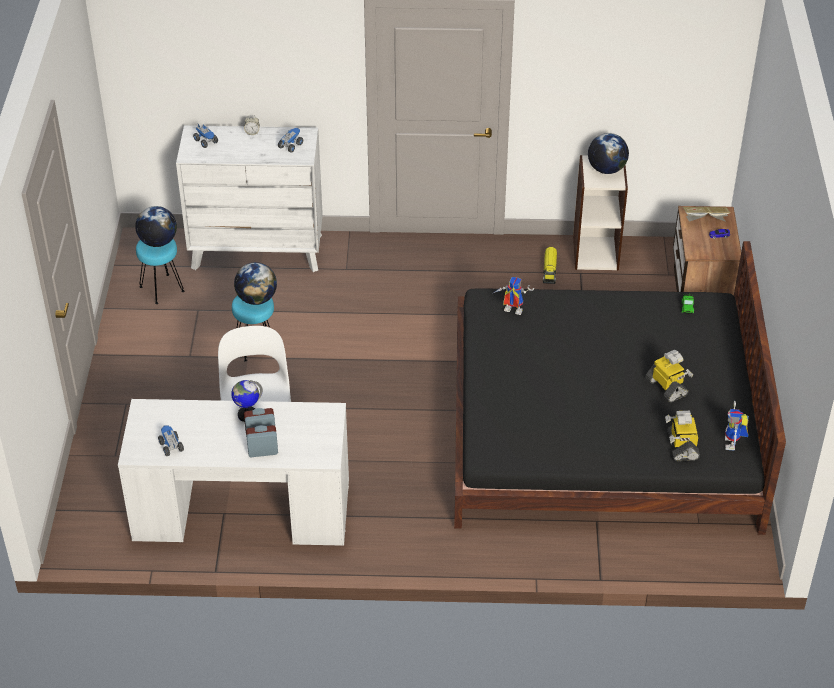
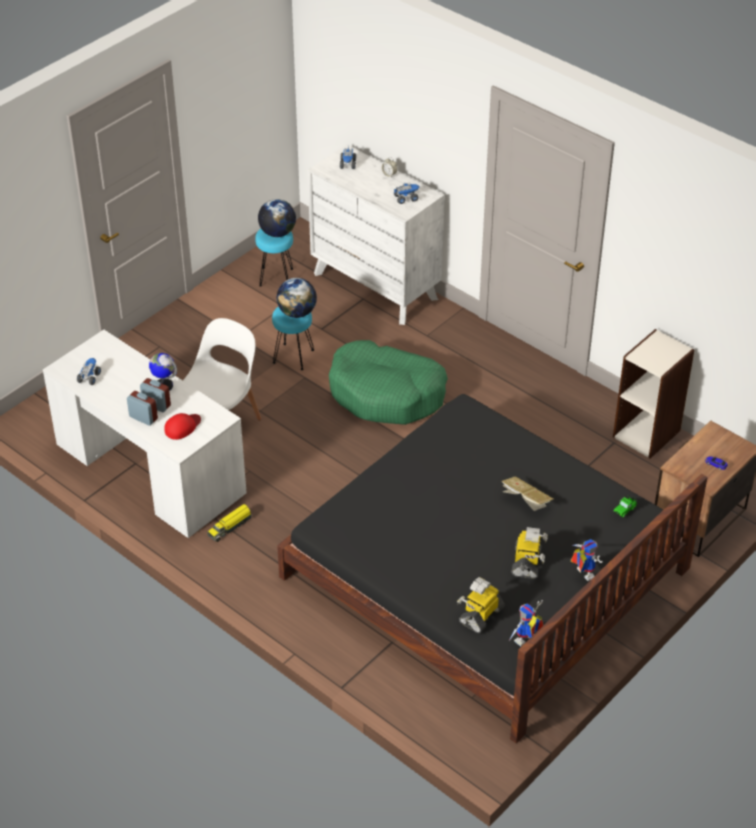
camera: 40 degrees right, 0 degrees up
toy robot [493,277,534,315] -> toy robot moved to [571,539,603,581]
toy truck [543,247,557,284] -> toy truck moved to [207,504,252,542]
globe [588,133,629,174] -> none
book [683,207,730,222] -> book moved to [501,476,553,511]
none -> red cap [165,413,201,440]
none -> green dog bed [329,340,448,425]

